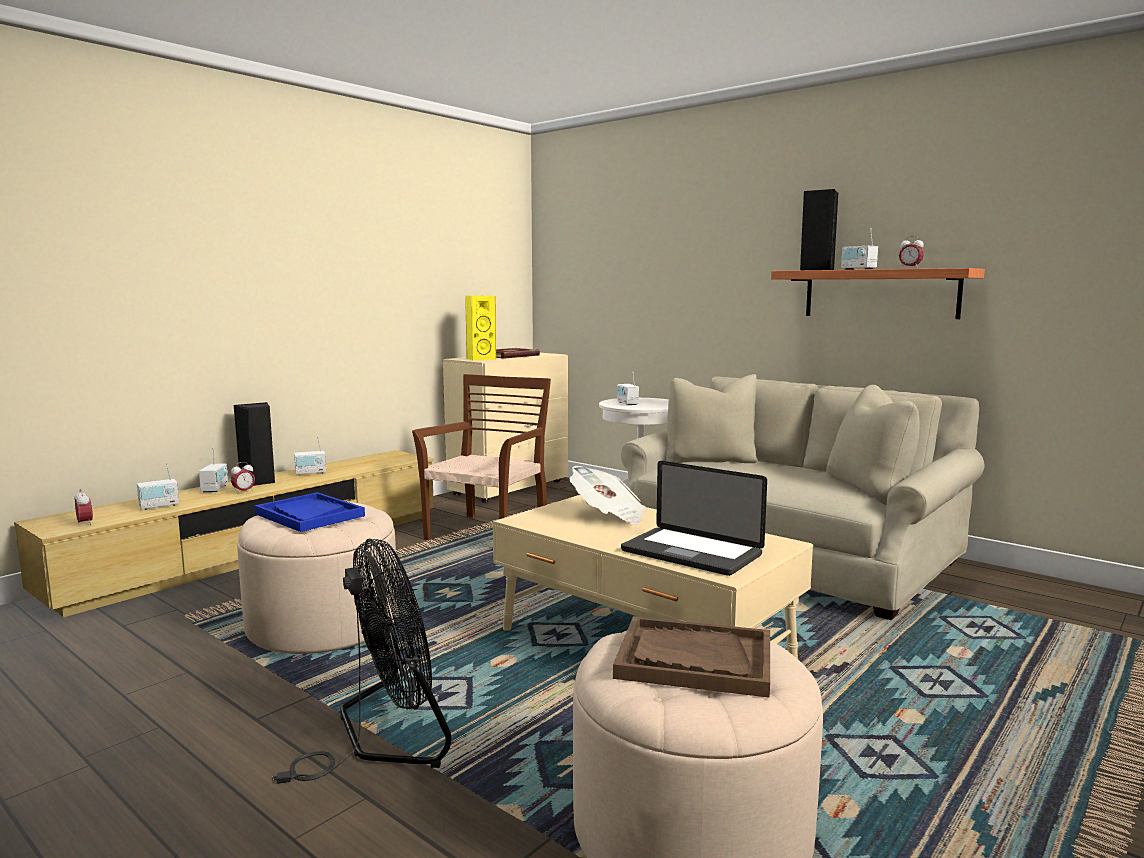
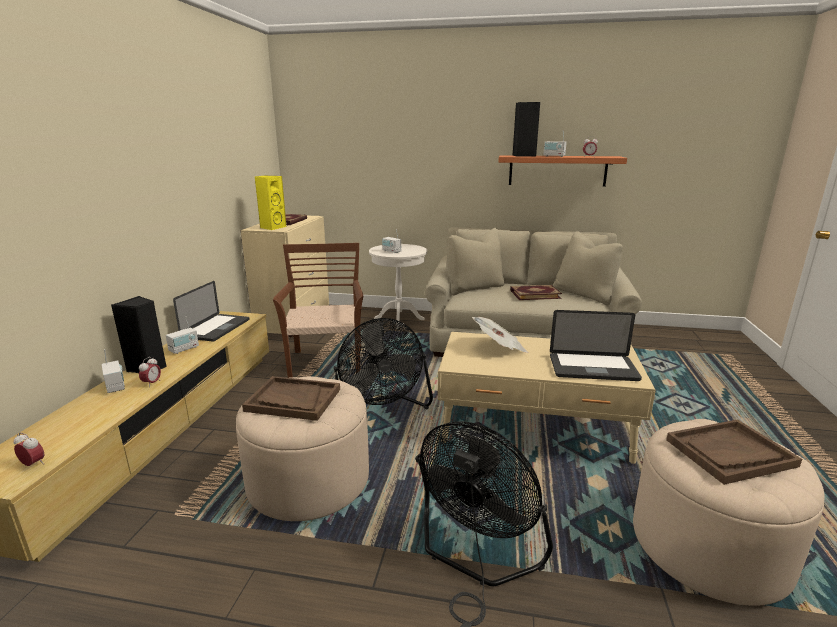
camera: 30 degrees left, 10 degrees up
radio [137,462,179,510] -> none
blue tray [254,492,365,532] -> brown tray [242,376,340,421]
none -> laptop [173,281,249,342]
none -> black fan [334,318,433,410]
none -> book [510,285,562,300]

